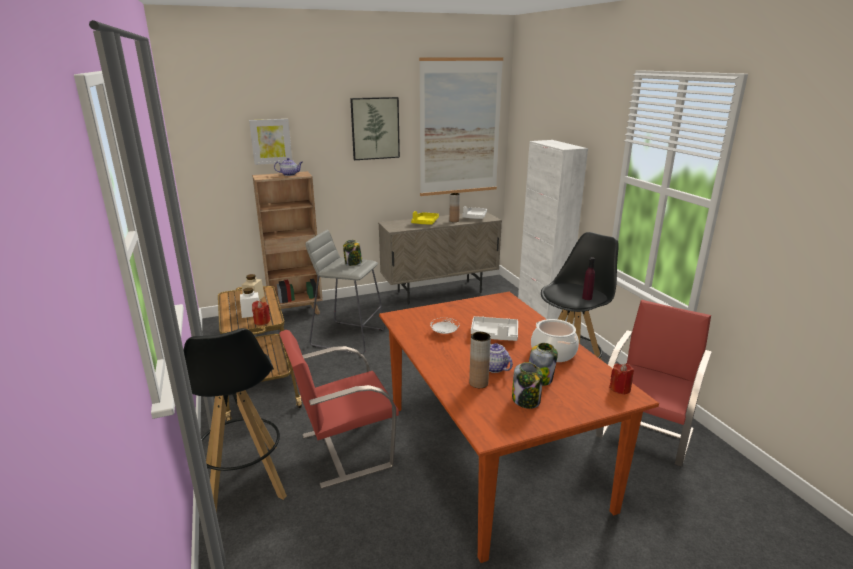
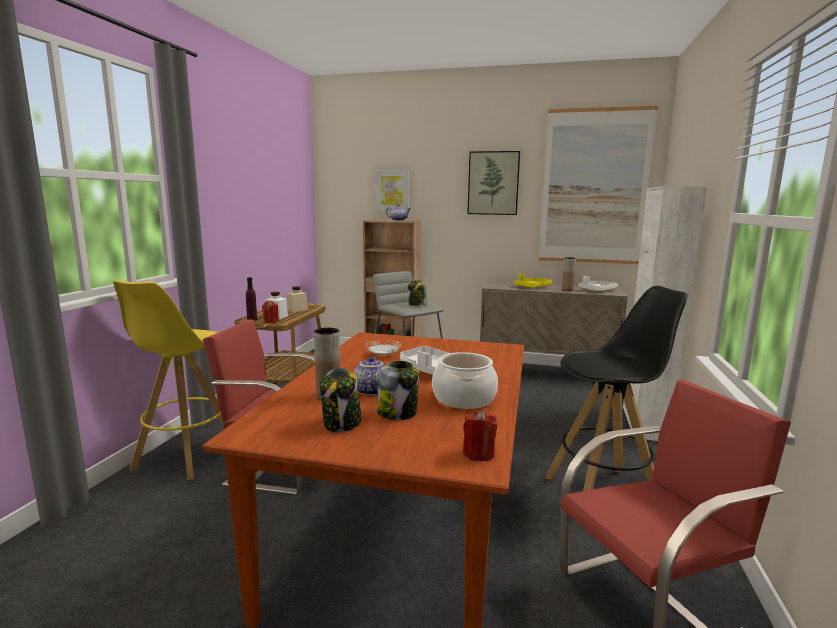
camera: 35 degrees right, 10 degrees down
black stool [184,328,287,512] -> yellow stool [113,280,223,480]
purple bottle [582,257,595,300] -> purple bottle moved to [246,277,257,321]

